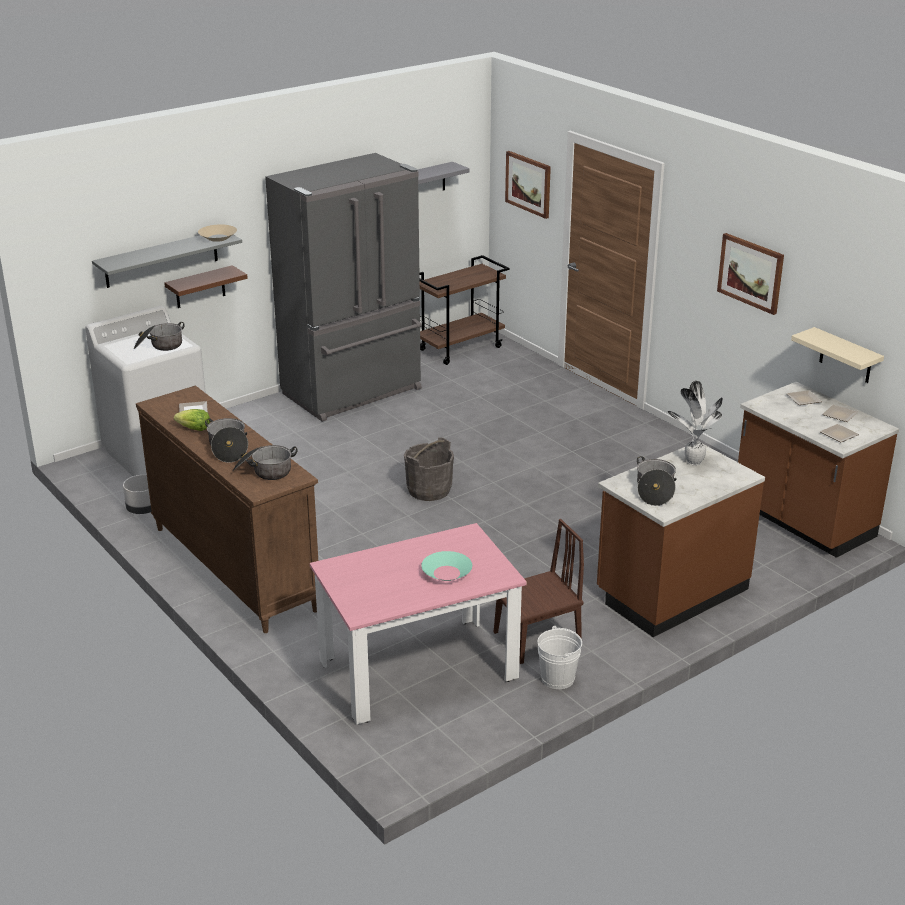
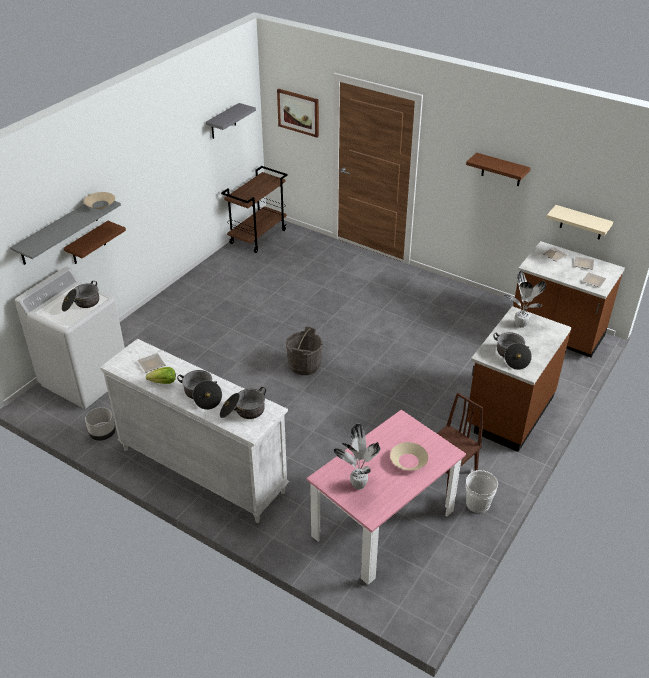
camera: 20 degrees left, 10 degrees up
brown dresser [136,385,318,633] -> white dresser [100,339,290,523]
grey fridge [265,153,422,422] -> none
turquoise bowl [421,551,472,581] -> beige bowl [390,442,428,471]
picture [717,233,784,315] -> brown shelf [466,153,531,186]
none -> potted plant [334,424,381,490]

